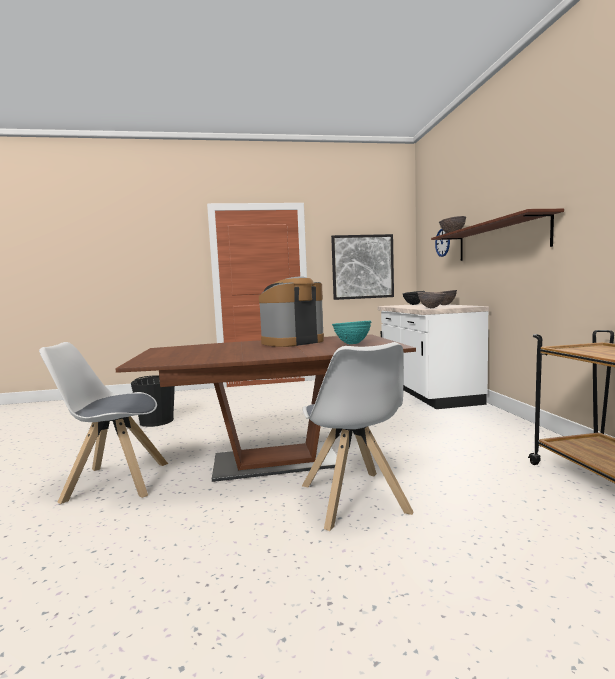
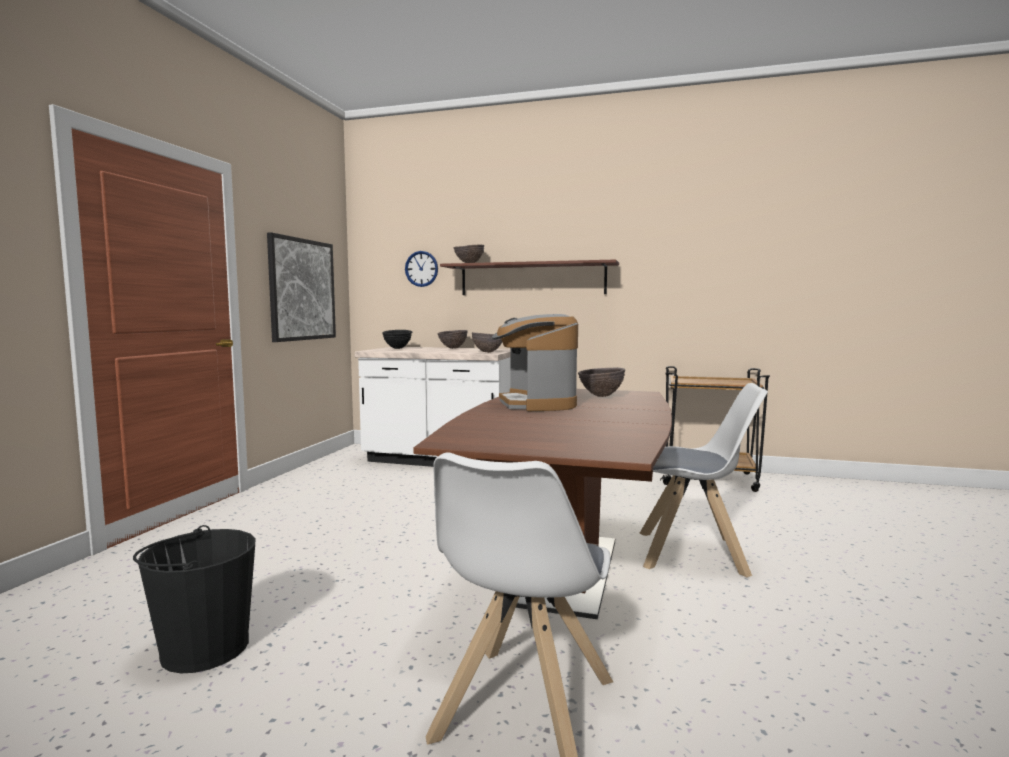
camera: 65 degrees left, 0 degrees up
turquoise bowl [332,321,371,344] -> brown bowl [578,368,625,397]

